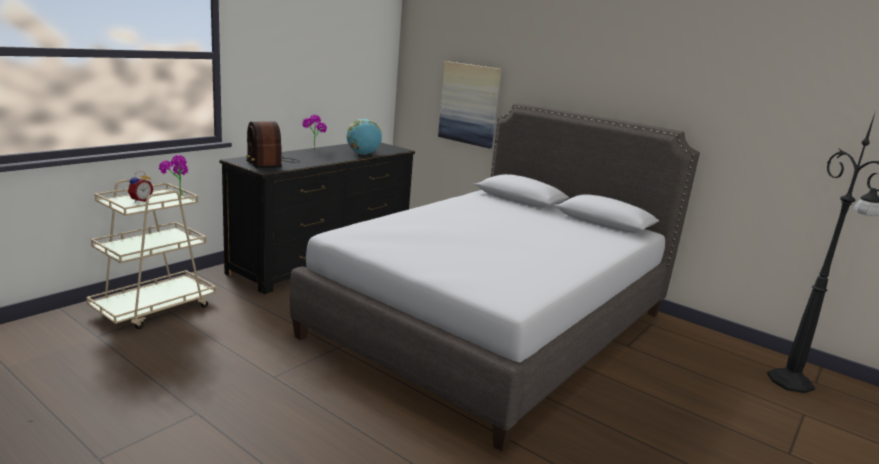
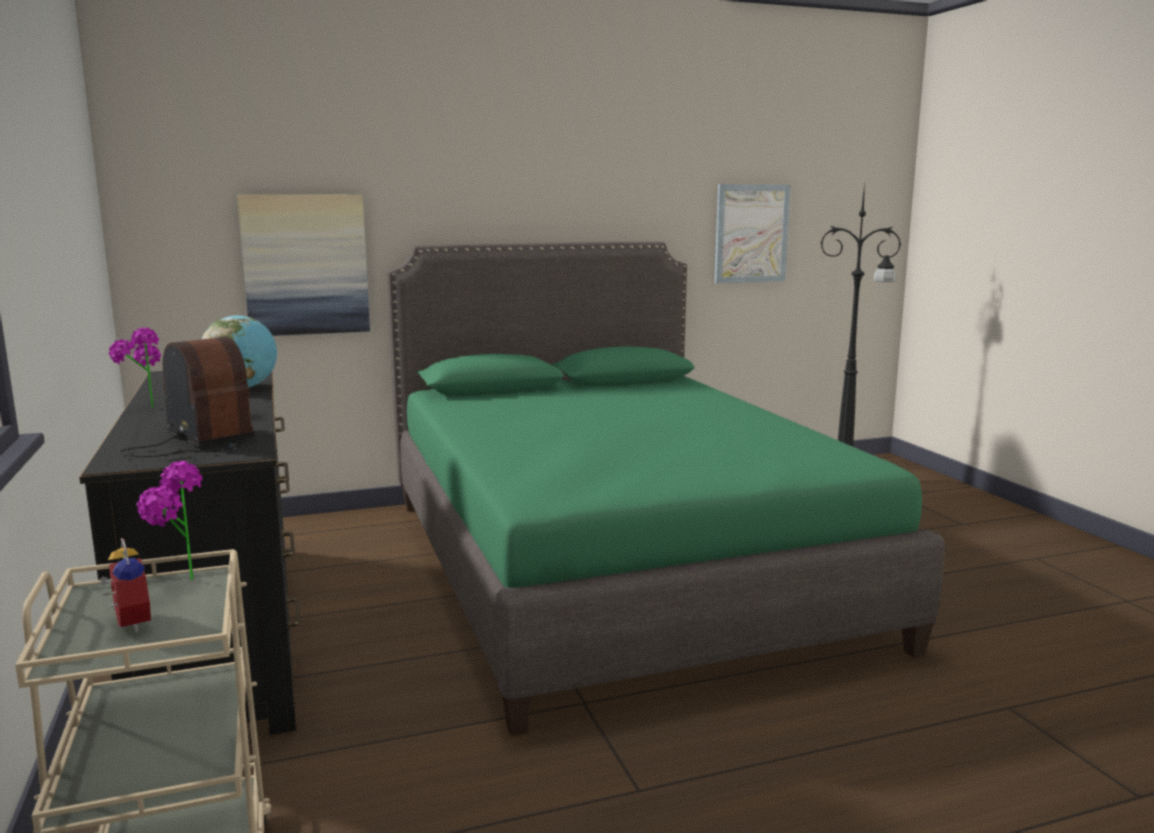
camera: 55 degrees left, 5 degrees down
radio [246,122,299,168] -> radio turned 135 degrees counterclockwise [120,337,256,460]
grey bed [290,103,700,451] -> green bed [386,242,945,736]
none -> picture [715,184,791,284]

